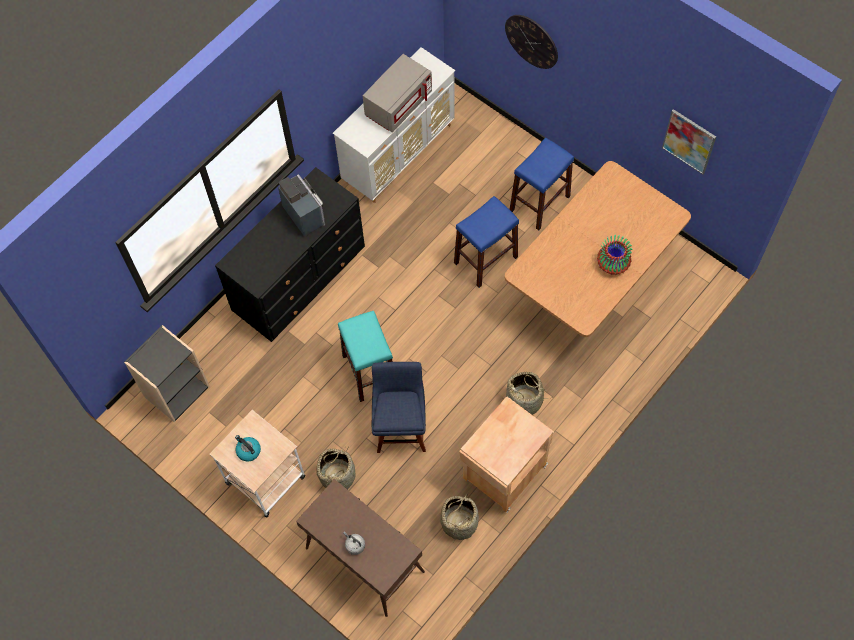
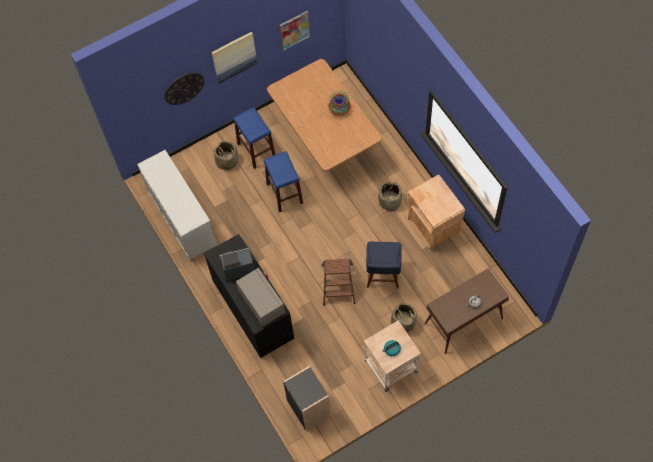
camera: 70 degrees left, 0 degrees up
turquoise stool [338,311,393,402] -> brown step ladder [322,258,355,306]
grey microwave [363,54,432,133] -> grey microwave moved to [236,268,285,327]
blue chair [372,362,426,453] -> blue chair turned 105 degrees counterclockwise [366,242,402,289]
basket [440,493,479,542] -> basket moved to [213,141,238,170]
none -> picture [212,32,257,84]

